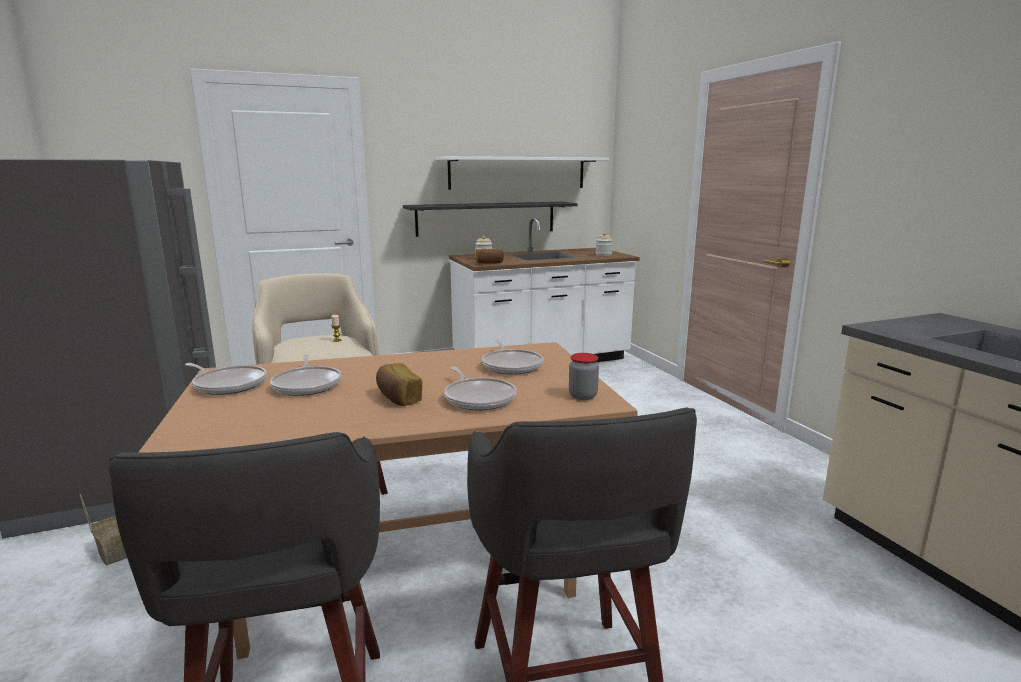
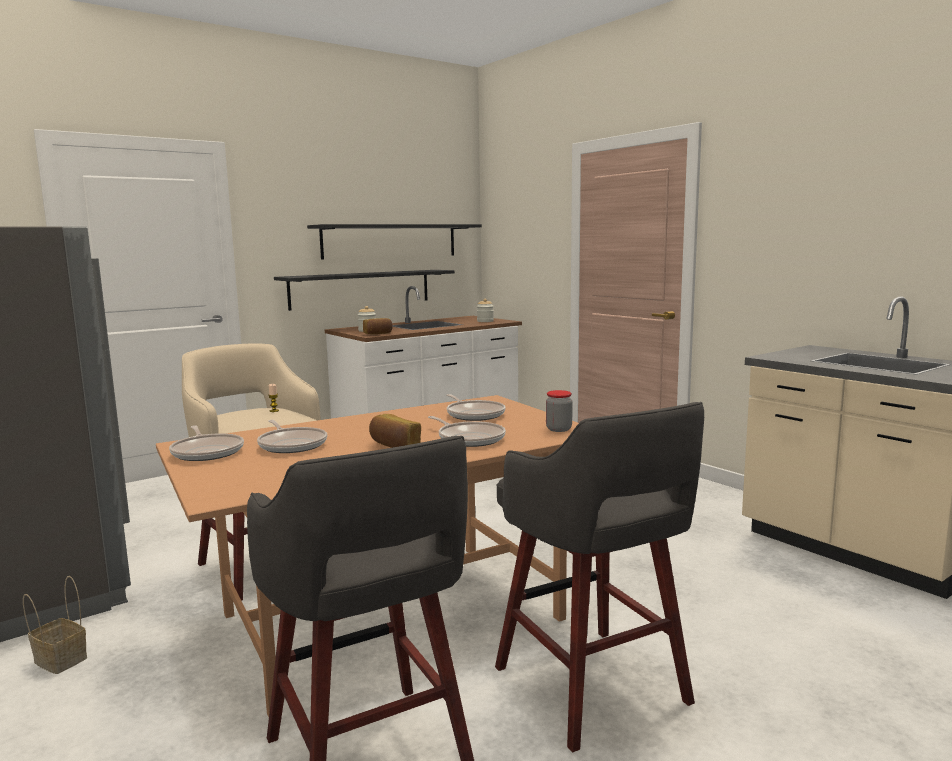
camera: 15 degrees left, 5 degrees down
frying pan [185,363,267,395] -> frying pan turned 45 degrees clockwise [169,425,244,461]
white shelf [436,156,609,190] -> black shelf [307,224,482,260]

